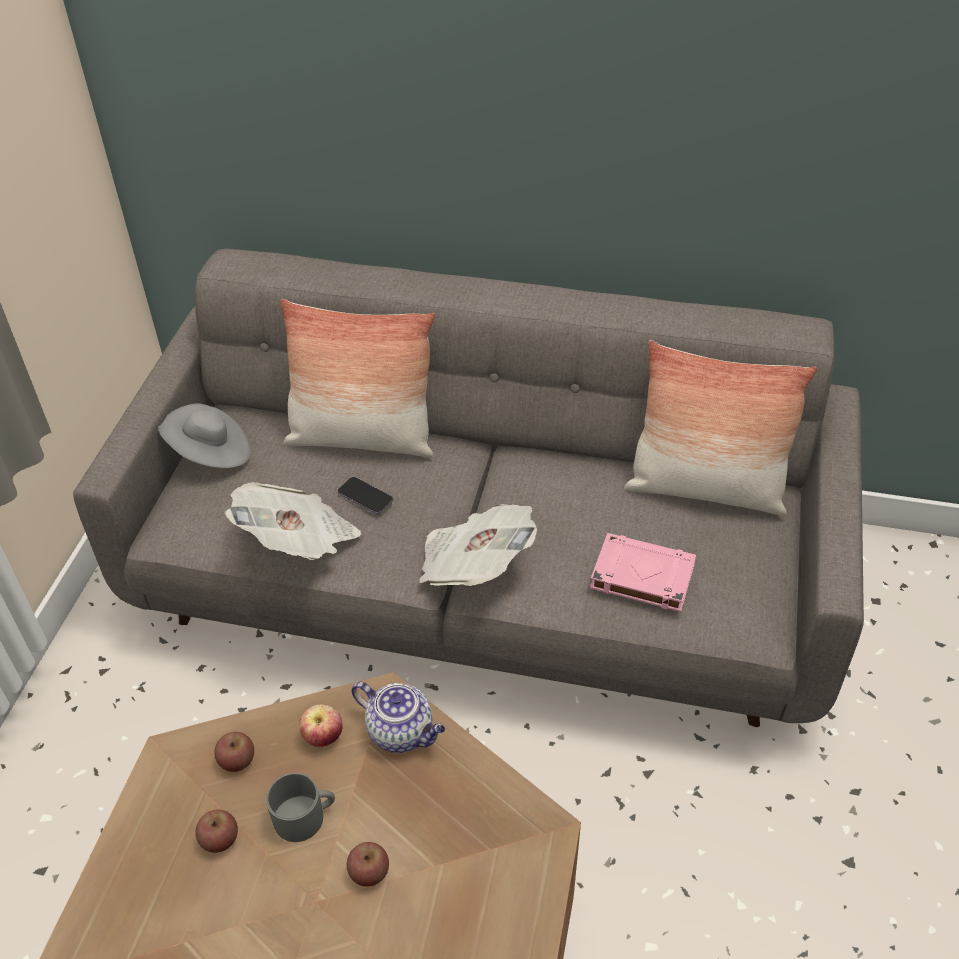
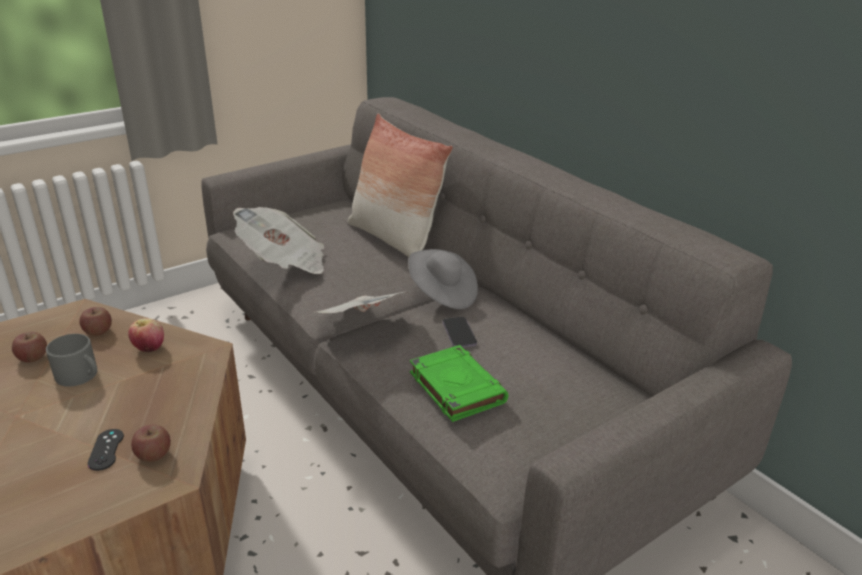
camera: 40 degrees right, 15 degrees down
grey hat [158,404,251,468] -> grey hat moved to [408,249,478,309]
phone [338,477,393,514] -> phone moved to [443,317,477,347]
apple [347,842,389,887] -> apple moved to [131,424,171,462]
teapot [352,682,445,753] -> none
pink book [590,533,697,612] -> green book [410,345,508,422]
pillow [624,340,817,515] -> none
none -> black game controller [88,429,124,471]

